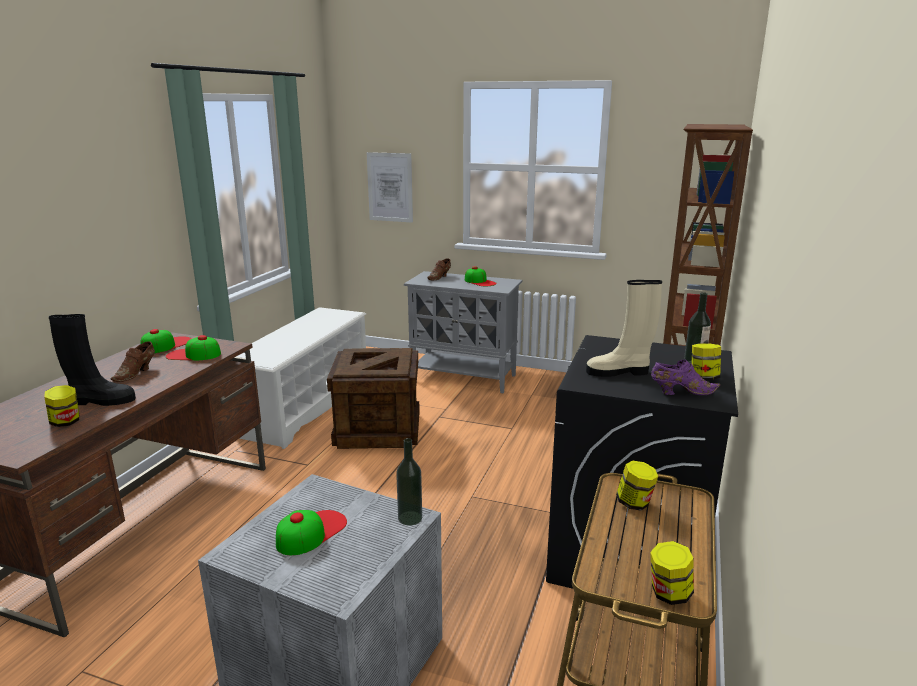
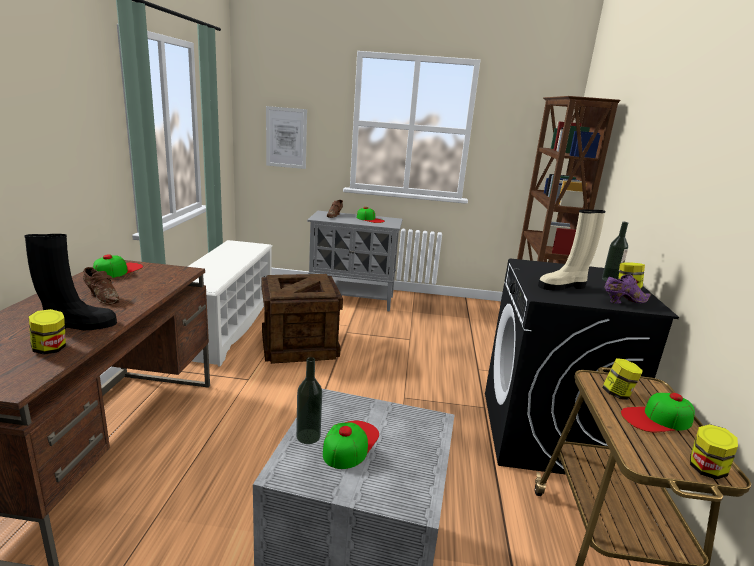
camera: 15 degrees left, 0 degrees up
brown shoe [110,341,155,382] -> brown shoe turned 60 degrees counterclockwise [83,267,120,305]
cap [166,335,221,360] -> cap moved to [621,393,695,432]
bottle [396,438,422,526] -> bottle moved to [296,357,322,444]

